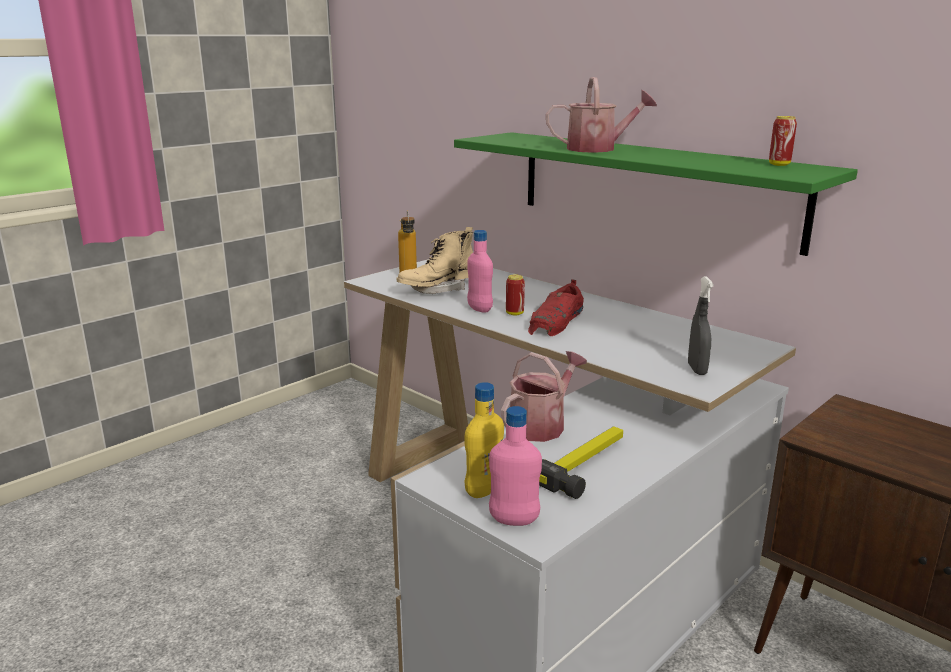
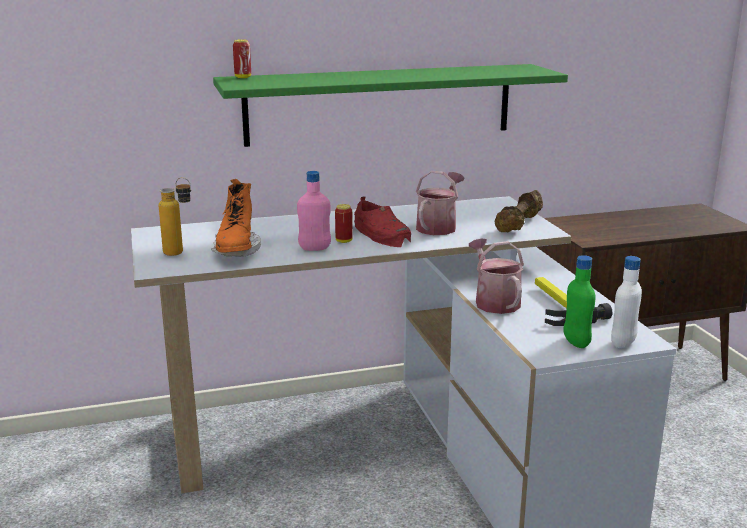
camera: 60 degrees left, 0 degrees up
beige boot [397,227,473,294] -> orange boot [211,179,261,257]
yellow bottle [465,382,504,498] -> green bottle [564,255,596,348]
pink bottle [489,406,542,526] -> white bottle [611,256,642,348]
watering can [546,77,657,153] -> watering can moved to [416,170,465,235]
grey spray bottle [688,276,714,375] -> brown dumbbell [495,190,543,232]
can [769,116,797,166] -> can moved to [233,39,251,78]

